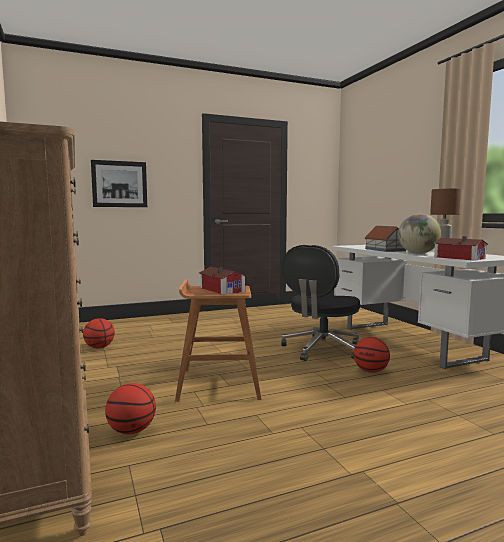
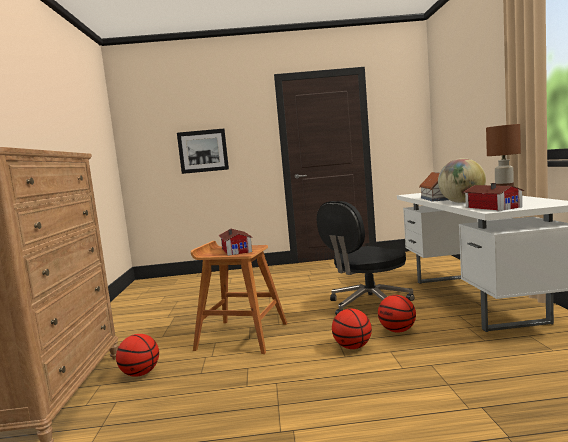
camera: 20 degrees right, 0 degrees up
basketball [83,318,115,348] -> basketball moved to [332,309,372,349]

